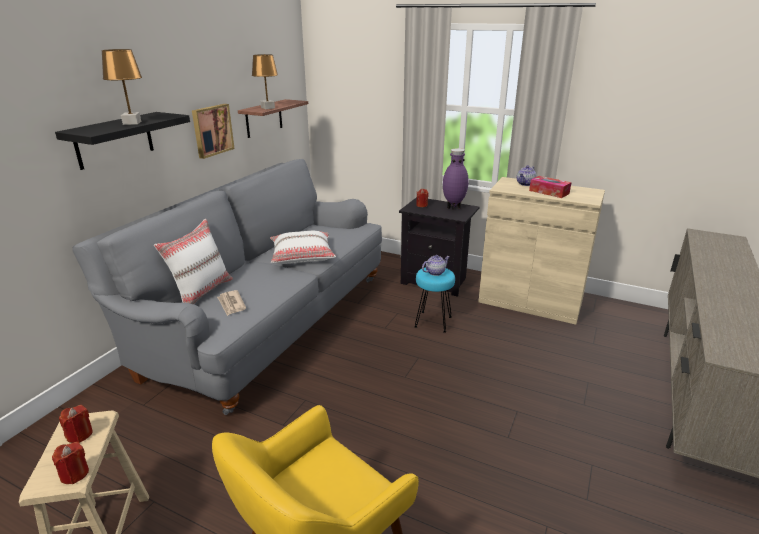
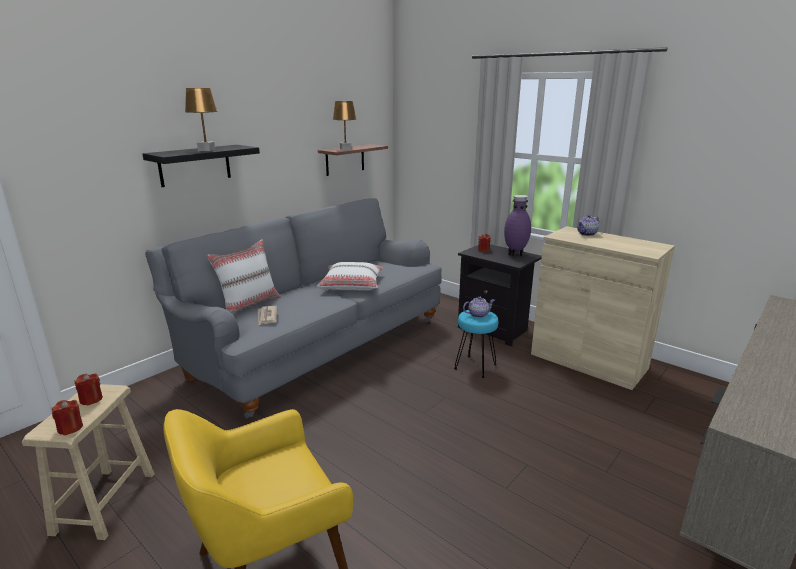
camera: 15 degrees right, 5 degrees down
picture [192,104,235,159] -> none
tissue box [529,176,572,198] -> none

